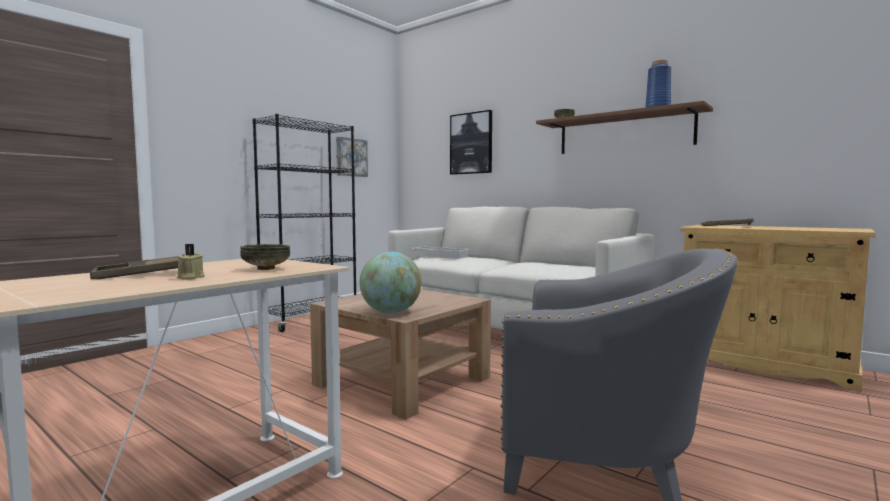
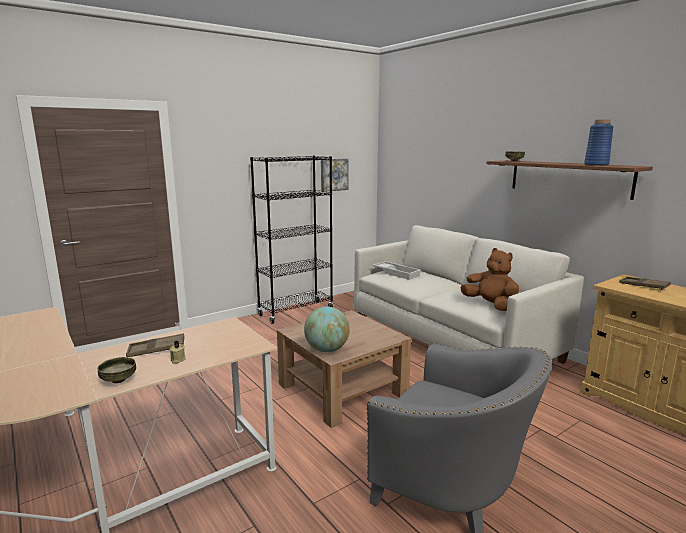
camera: 15 degrees right, 10 degrees up
bowl [240,244,290,270] -> bowl moved to [98,357,136,383]
picture [450,110,492,175] -> none
none -> brown plush toy [460,248,519,311]

